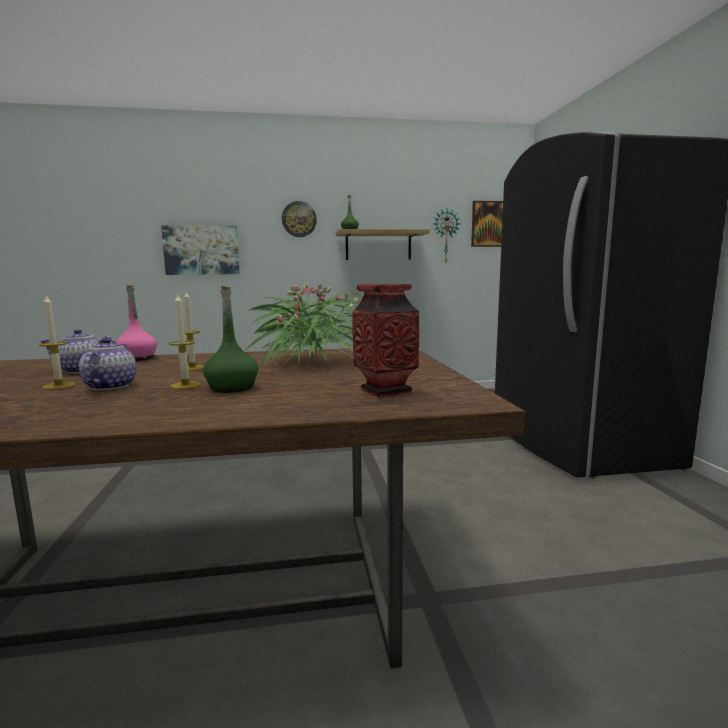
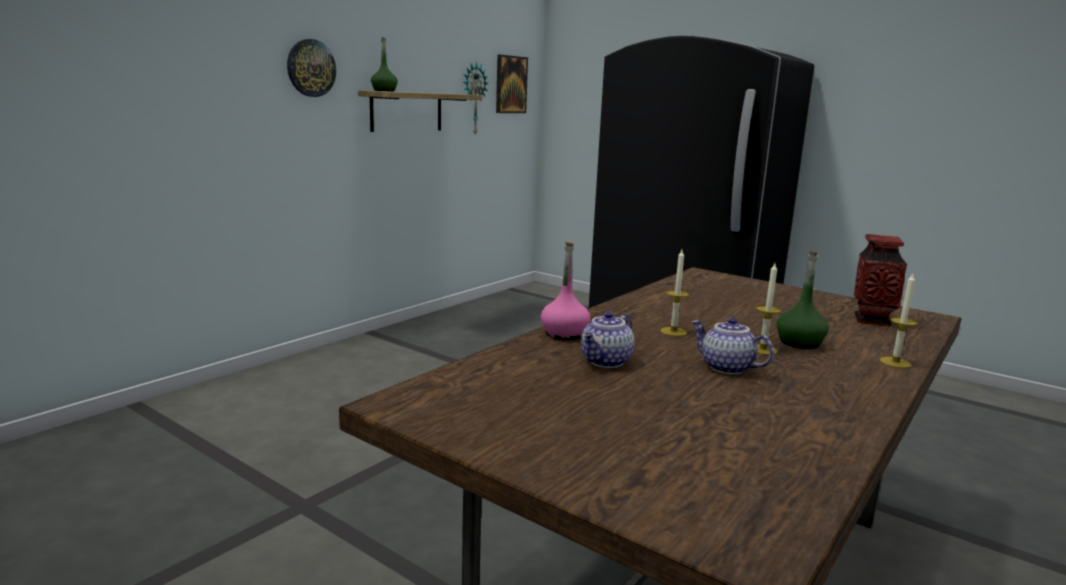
camera: 45 degrees left, 5 degrees up
candle [39,294,76,389] -> candle moved to [880,274,917,368]
picture [161,225,240,275] -> none
potted plant [246,283,364,368] -> none

